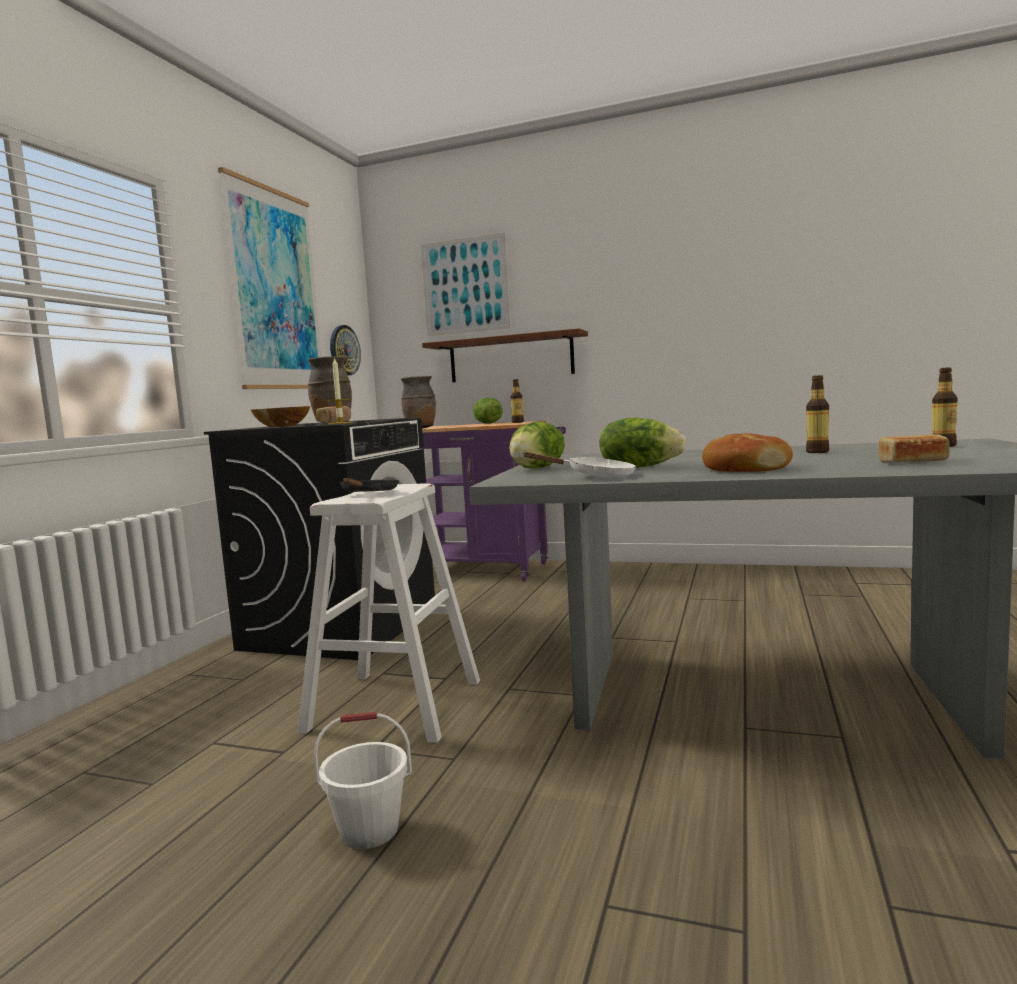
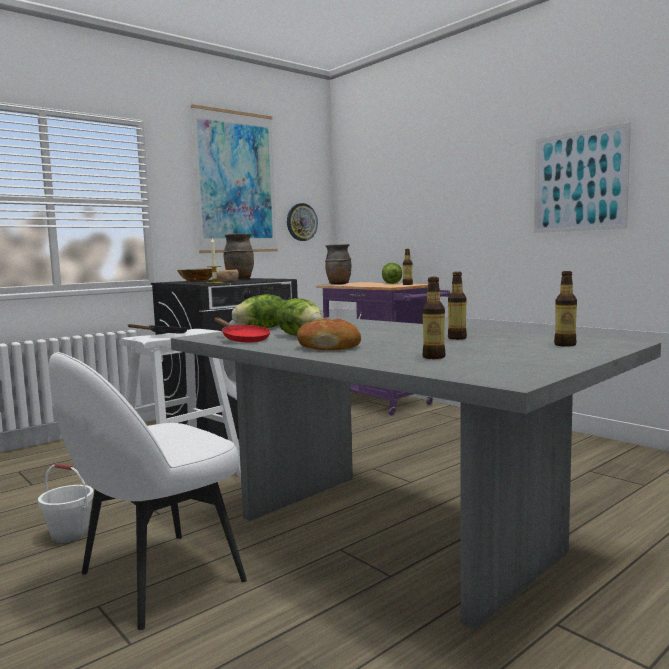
camera: 30 degrees right, 0 degrees up
picture [421,232,511,336] -> picture moved to [534,122,631,233]
brown shelf [422,328,588,382] -> none
white frying pan [523,452,636,477] -> red frying pan [214,318,270,343]
bread [878,434,950,463] -> bottle [423,277,445,359]
none -> white chair [49,352,247,630]

